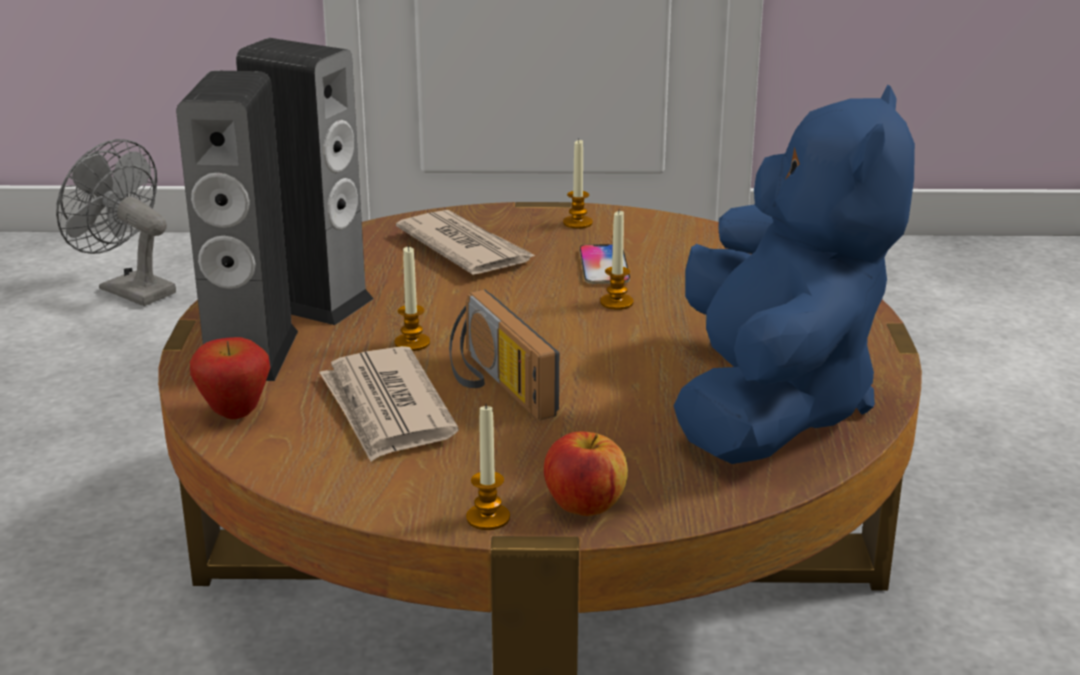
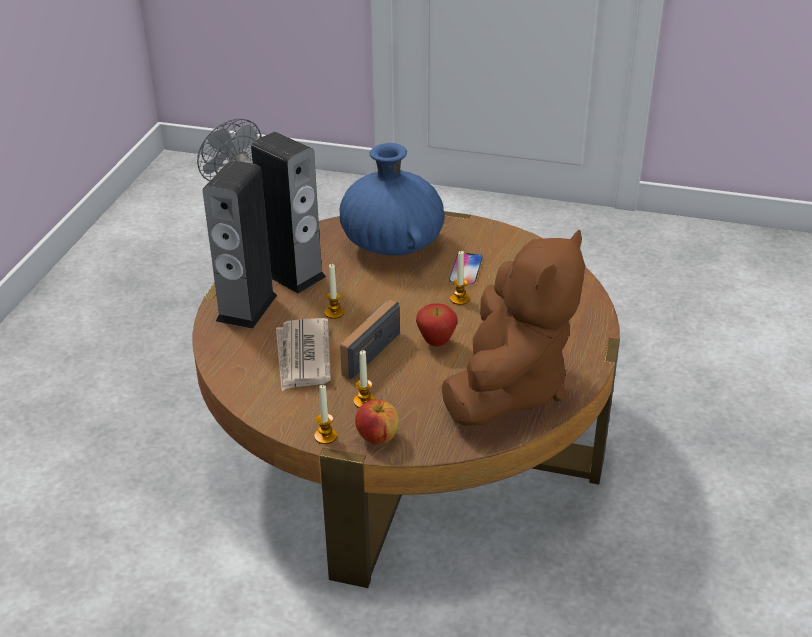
camera: 15 degrees right, 10 degrees up
apple [190,337,270,419] -> apple moved to [416,303,458,347]
newspaper [396,210,536,275] -> blue vase [340,143,445,256]
radio [449,290,559,420] -> radio turned 45 degrees clockwise [340,300,400,379]
candle [563,140,593,229] -> candle moved to [354,350,375,408]
blue plush toy [674,85,915,464] -> brown plush toy [441,230,585,426]

